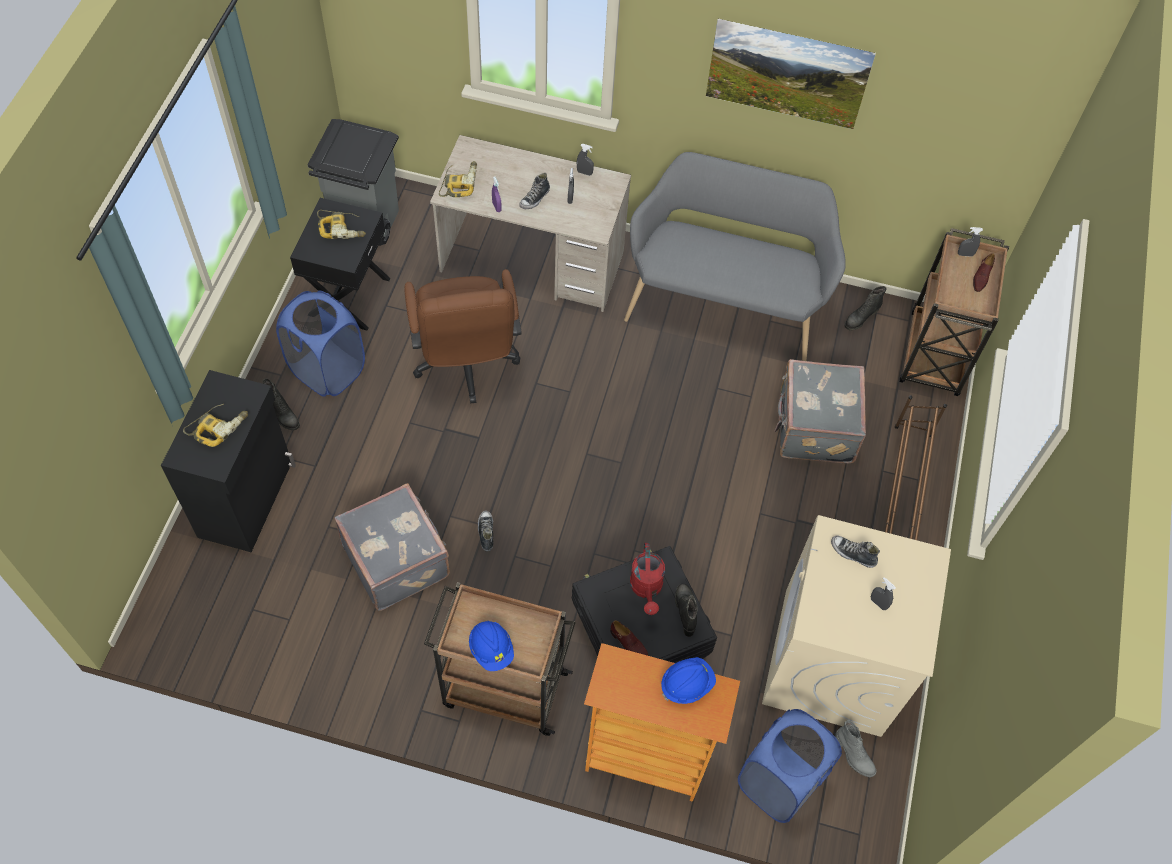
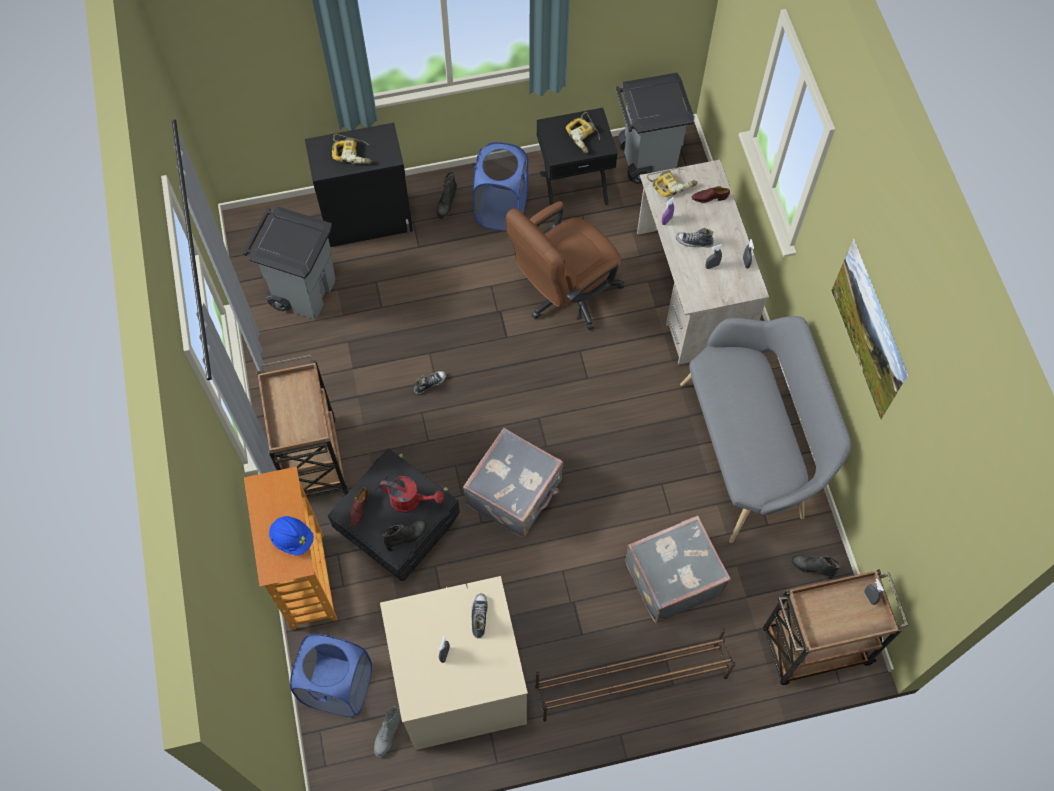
camera: 65 degrees right, 5 degrees up
grey suitcase [335,483,450,611] -> grey suitcase moved to [463,428,563,538]
blue hard hat [469,621,514,671] -> none
red watering can [630,543,665,615] -> red watering can turned 135 degrees counterclockwise [379,476,444,513]
brown shoe [973,253,995,292] -> brown shoe moved to [692,186,730,203]
none -> grey trash can [243,206,335,320]

